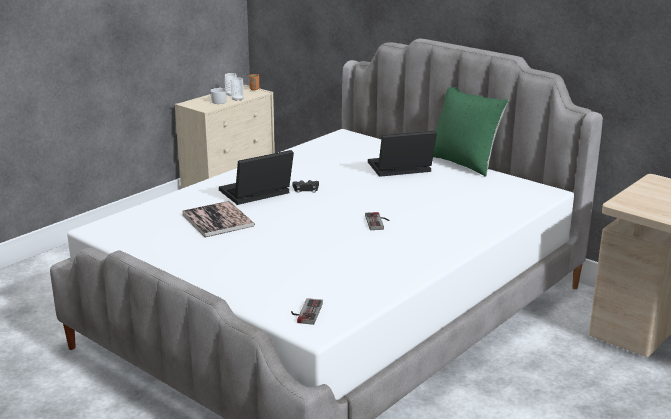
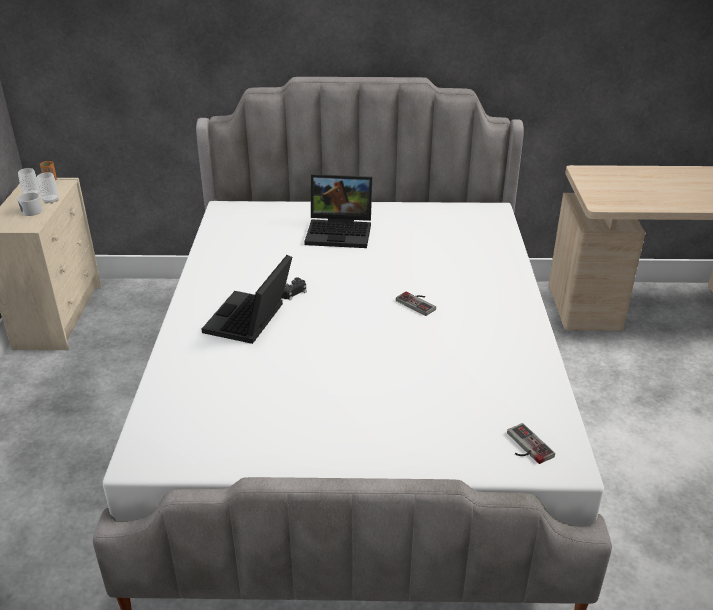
camera: 40 degrees left, 10 degrees up
book [182,201,255,238] -> none
laptop [368,131,437,177] -> laptop turned 120 degrees counterclockwise [304,174,372,248]
green pillow [433,87,508,177] -> none

